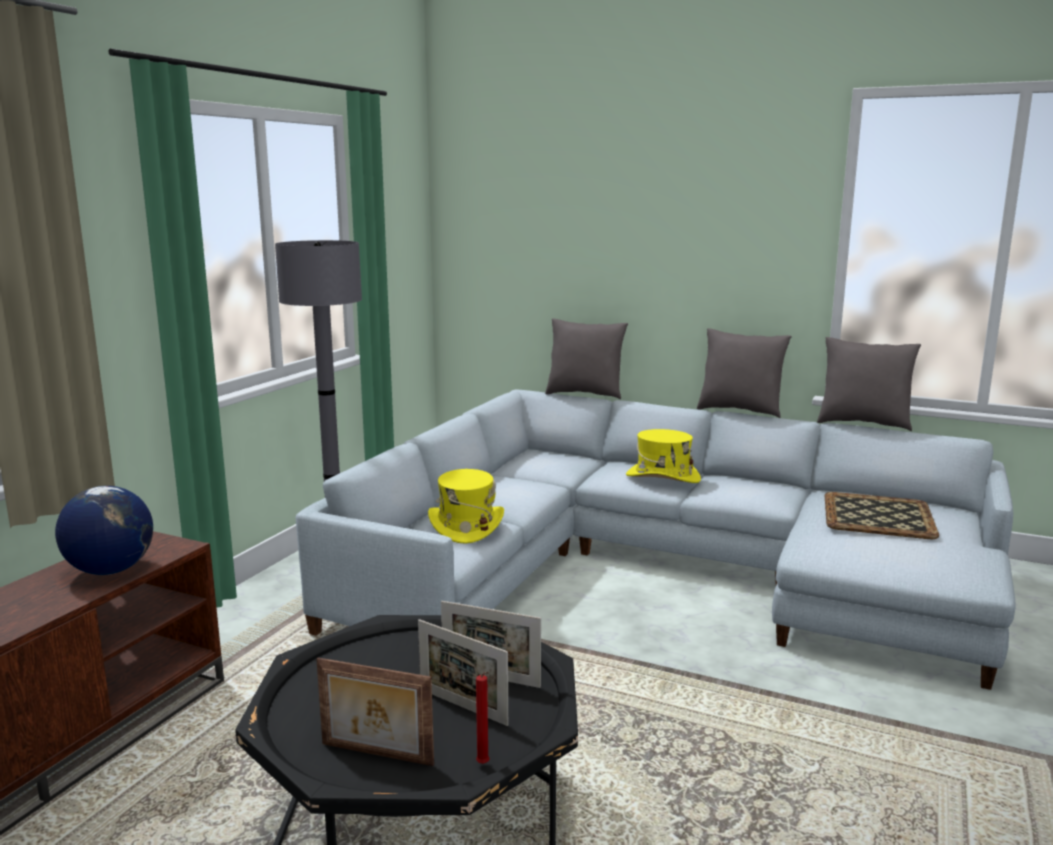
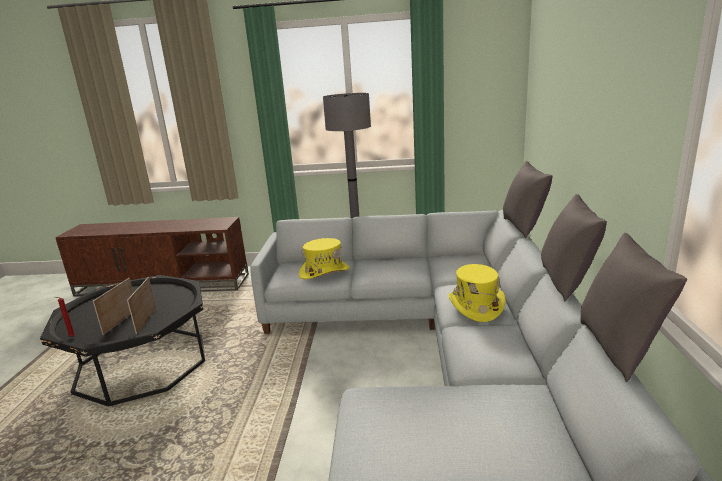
camera: 70 degrees right, 5 degrees up
globe [55,486,153,575] -> none
picture frame [316,658,434,766] -> none
tray [824,492,939,539] -> none

